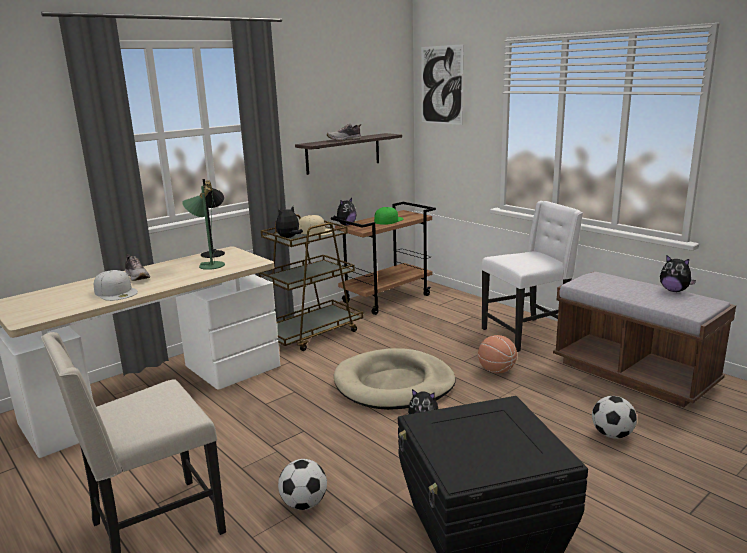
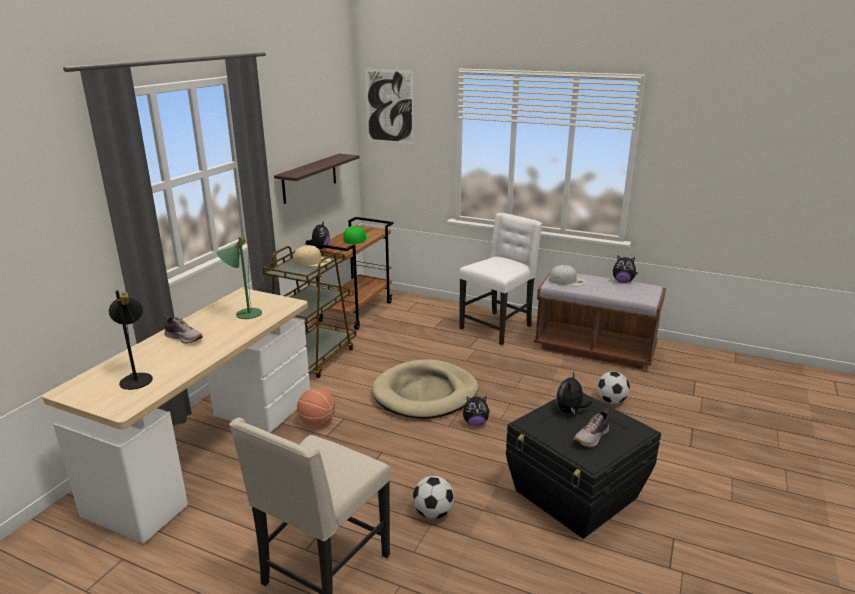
camera: 25 degrees left, 5 degrees up
white cap [94,270,138,301] -> white cap moved to [549,265,586,286]
black table lamp [201,179,225,258] -> black table lamp moved to [109,290,153,390]
plush toy [276,206,303,238] -> plush toy moved to [556,372,592,414]
shoe [327,124,361,141] -> shoe moved to [573,408,609,447]
basketball [478,335,517,373] -> basketball moved to [297,388,335,426]

